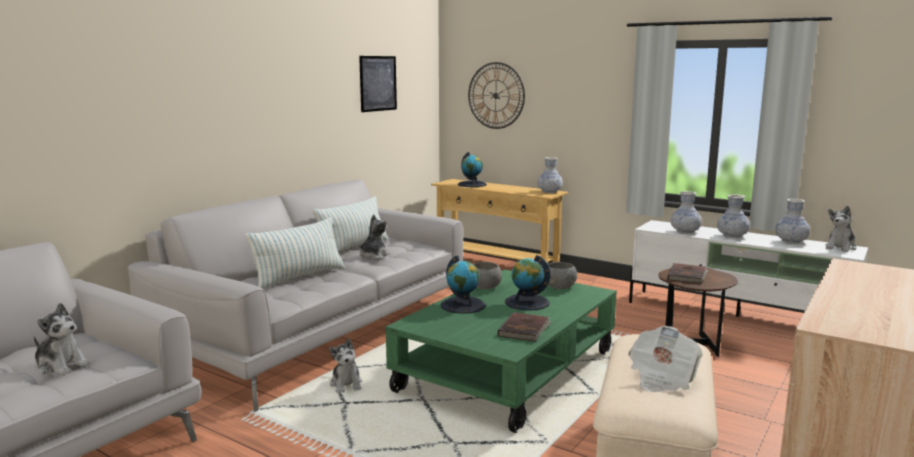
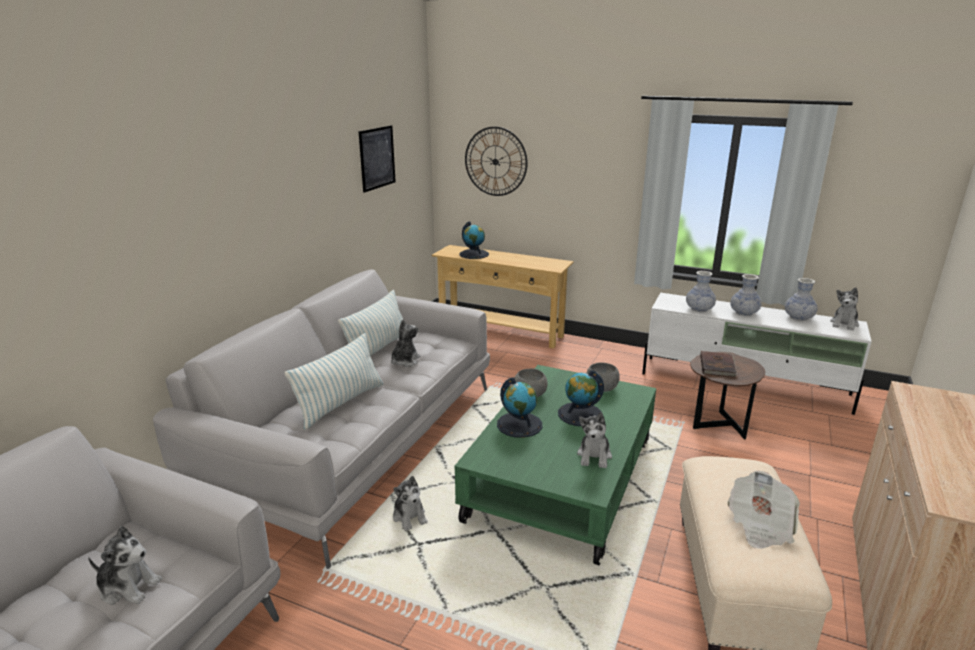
camera: 10 degrees left, 10 degrees up
brown book [498,312,552,342] -> plush toy [577,412,612,468]
vase [537,157,563,193] -> none

